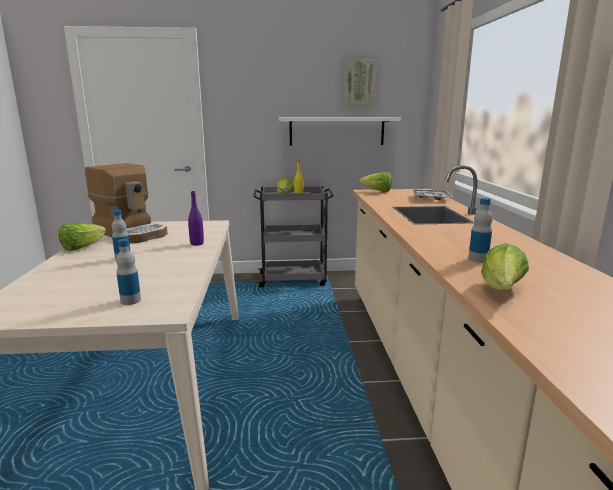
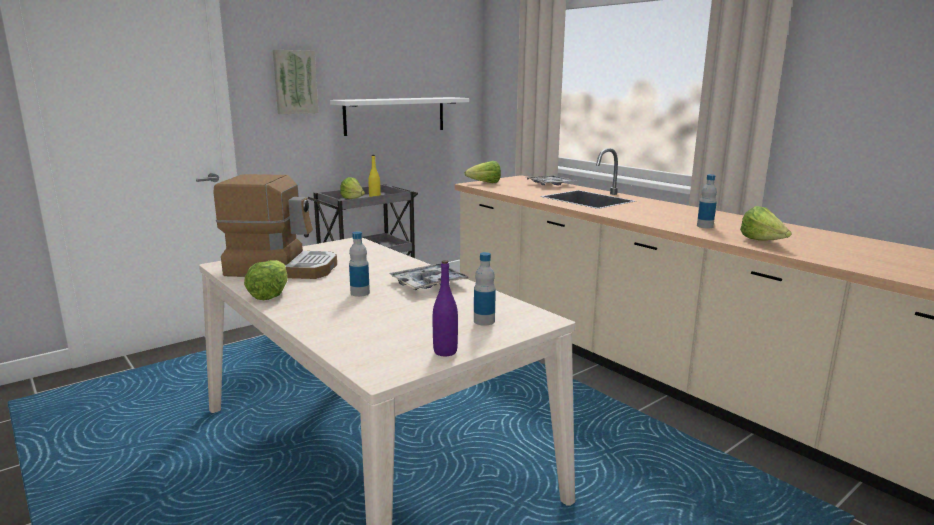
camera: 35 degrees left, 0 degrees up
purple bottle [188,191,204,246] -> purple bottle moved to [433,260,458,356]
picture [344,59,377,107] -> picture moved to [273,50,318,114]
none -> tray [389,263,470,290]

